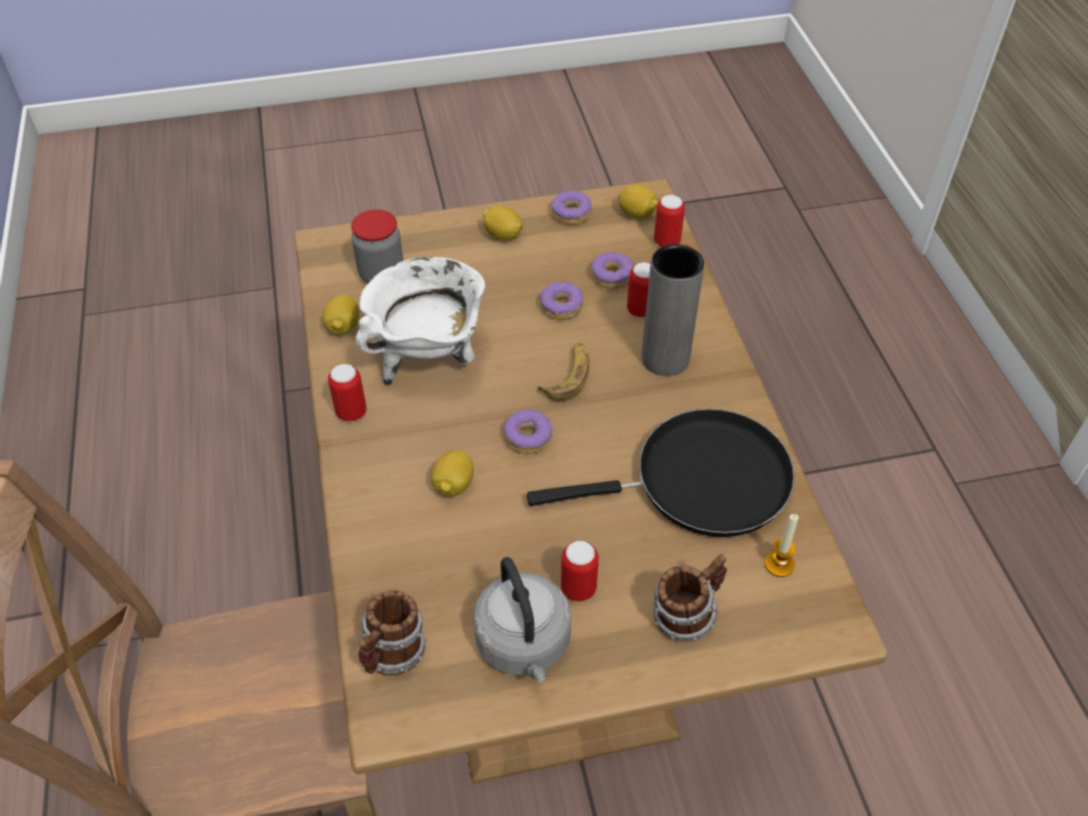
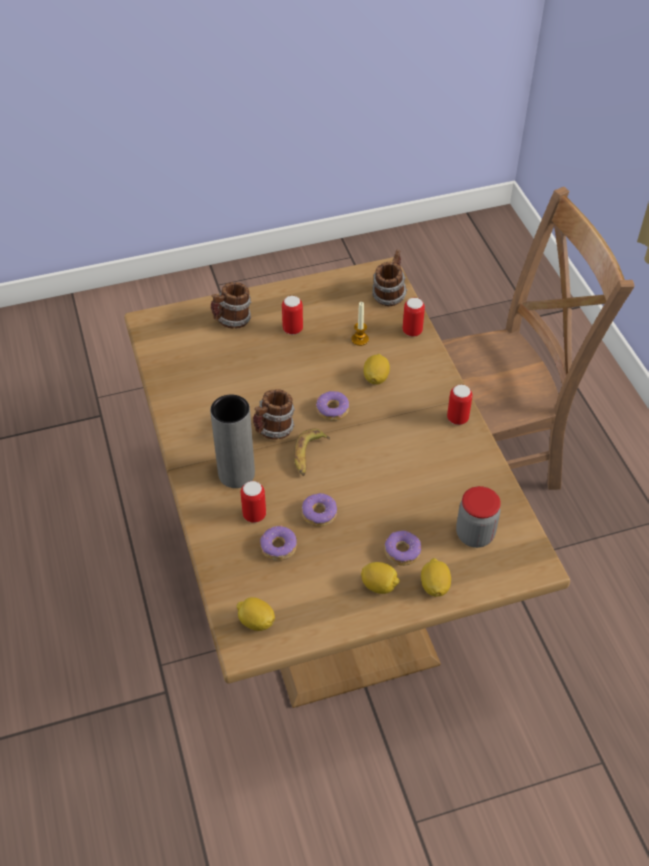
camera: 175 degrees right, 0 degrees up
lemon [322,295,359,335] -> lemon moved to [421,558,451,597]
white cooking pot [356,257,485,385] -> none
grey kettle [473,557,571,682] -> none
black frying pan [527,409,795,537] -> none
donut [551,191,592,225] -> donut moved to [385,531,421,566]
can [654,195,685,247] -> can moved to [403,298,425,337]
candle [765,514,799,577] -> candle moved to [352,302,369,346]
none -> mug [253,389,295,440]

